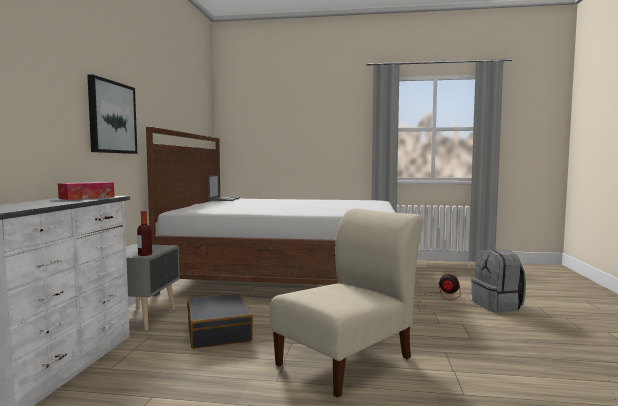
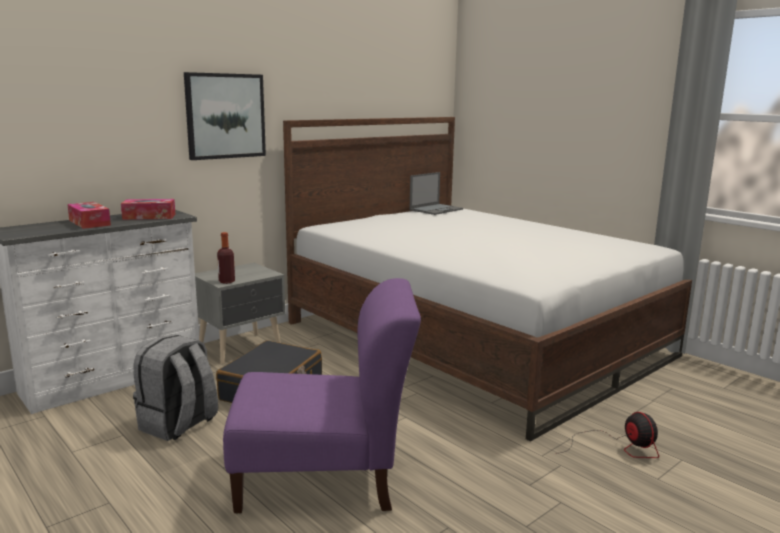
camera: 40 degrees right, 10 degrees up
beige chair [270,208,423,398] -> purple chair [223,278,421,513]
grey backpack [471,249,526,312] -> grey backpack moved to [133,334,218,441]
none -> tissue box [67,202,111,229]

